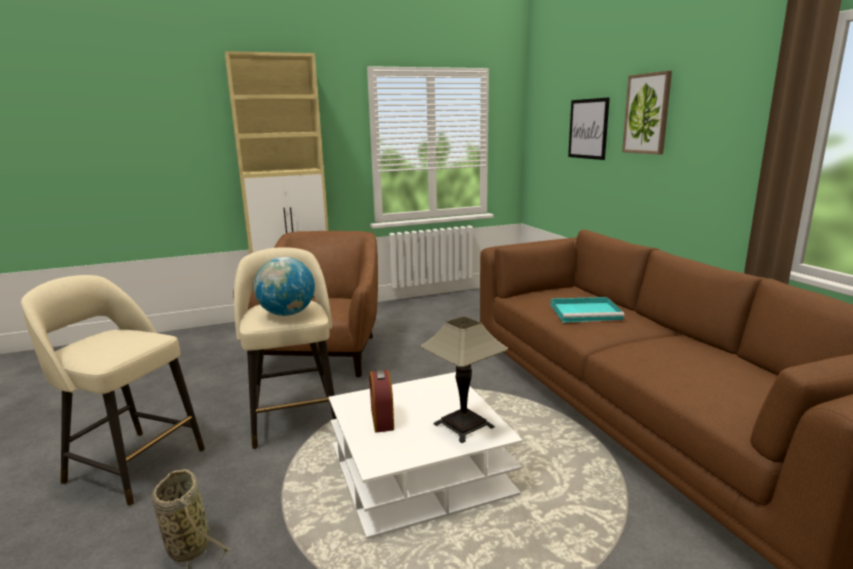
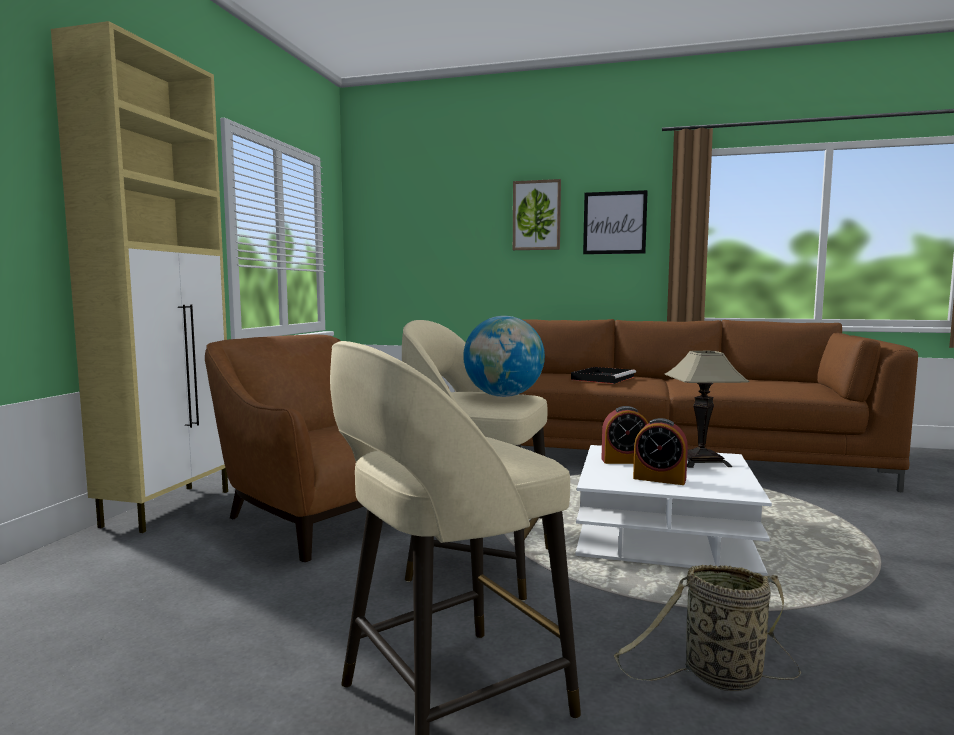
camera: 55 degrees left, 10 degrees down
turquoise tray [551,297,625,323] -> black tray [571,367,636,384]
picture [568,98,610,160] -> picture moved to [583,190,648,254]
none -> alarm clock [602,406,648,464]

